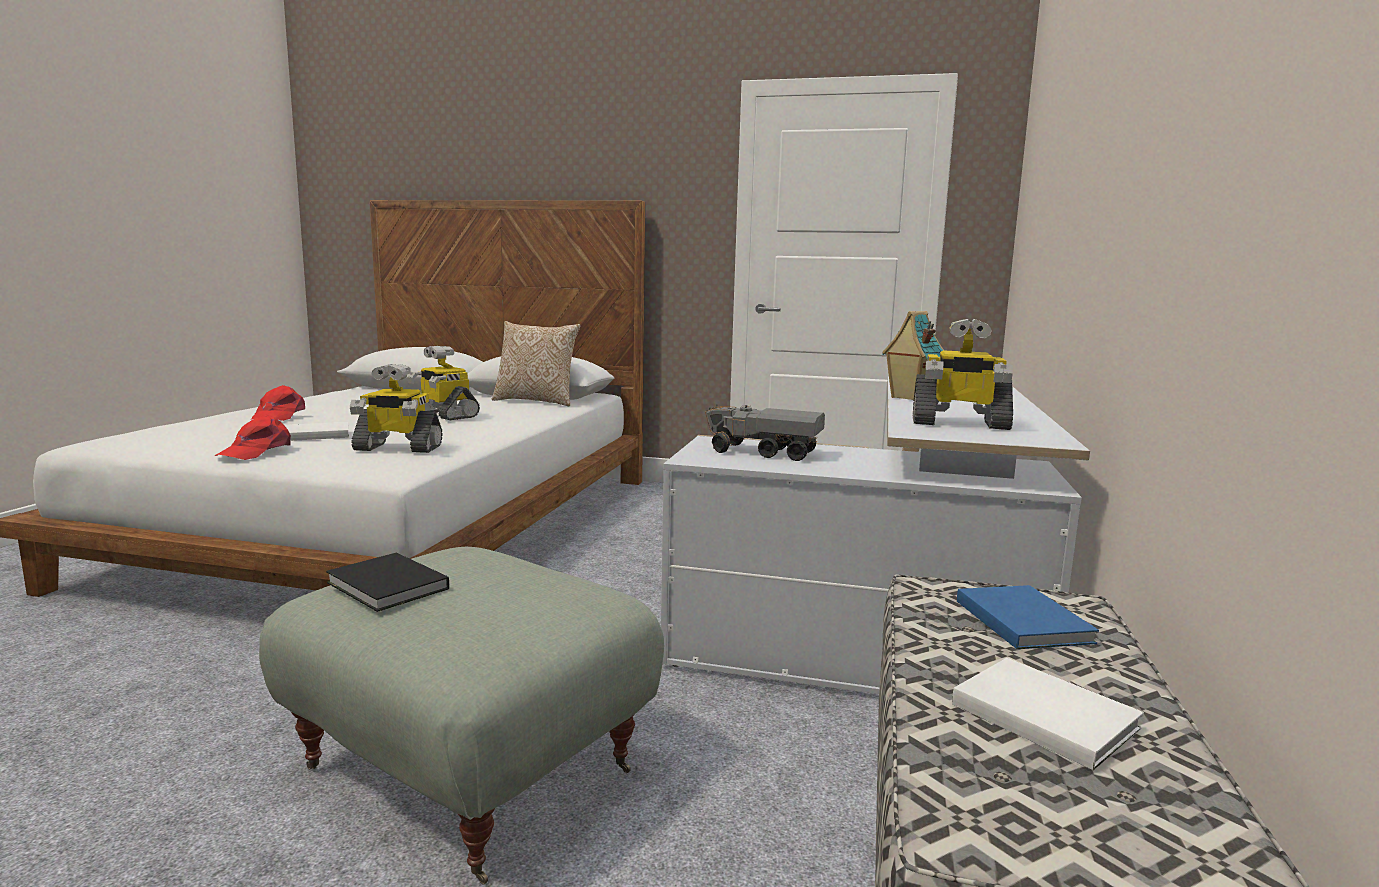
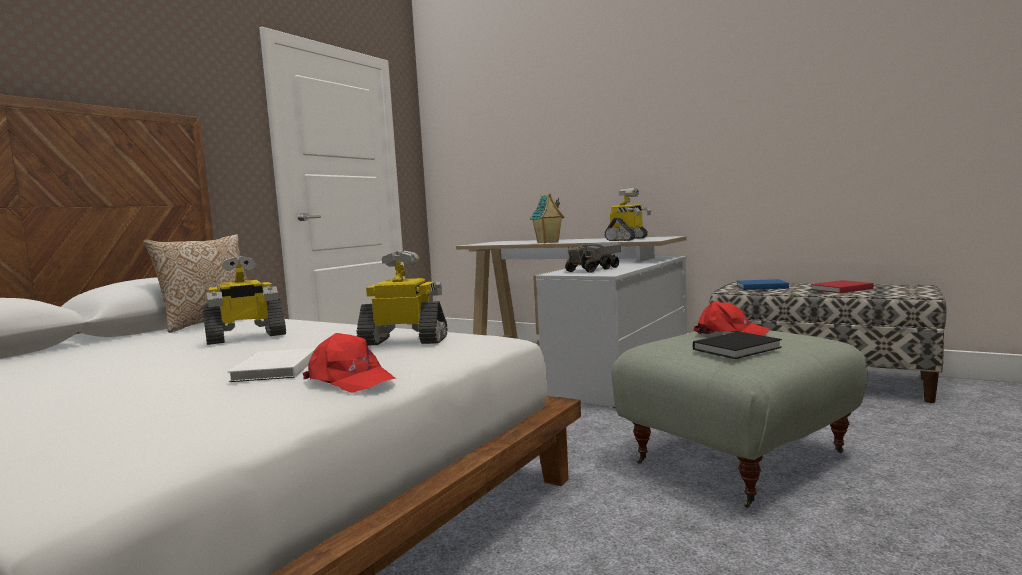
camera: 70 degrees left, 5 degrees down
red cap [251,385,305,421] -> red cap moved to [694,301,769,335]
toy robot [350,364,443,453] -> toy robot turned 105 degrees counterclockwise [357,251,447,345]
white book [952,658,1144,770] -> red book [810,280,874,293]

